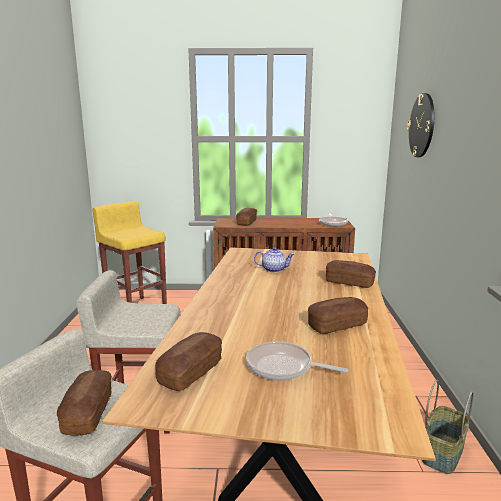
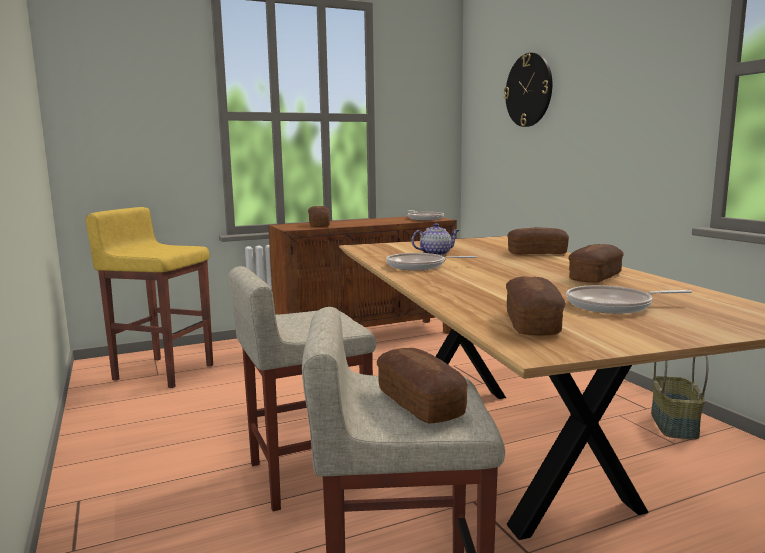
camera: 25 degrees left, 5 degrees down
none -> frying pan [386,253,477,270]

